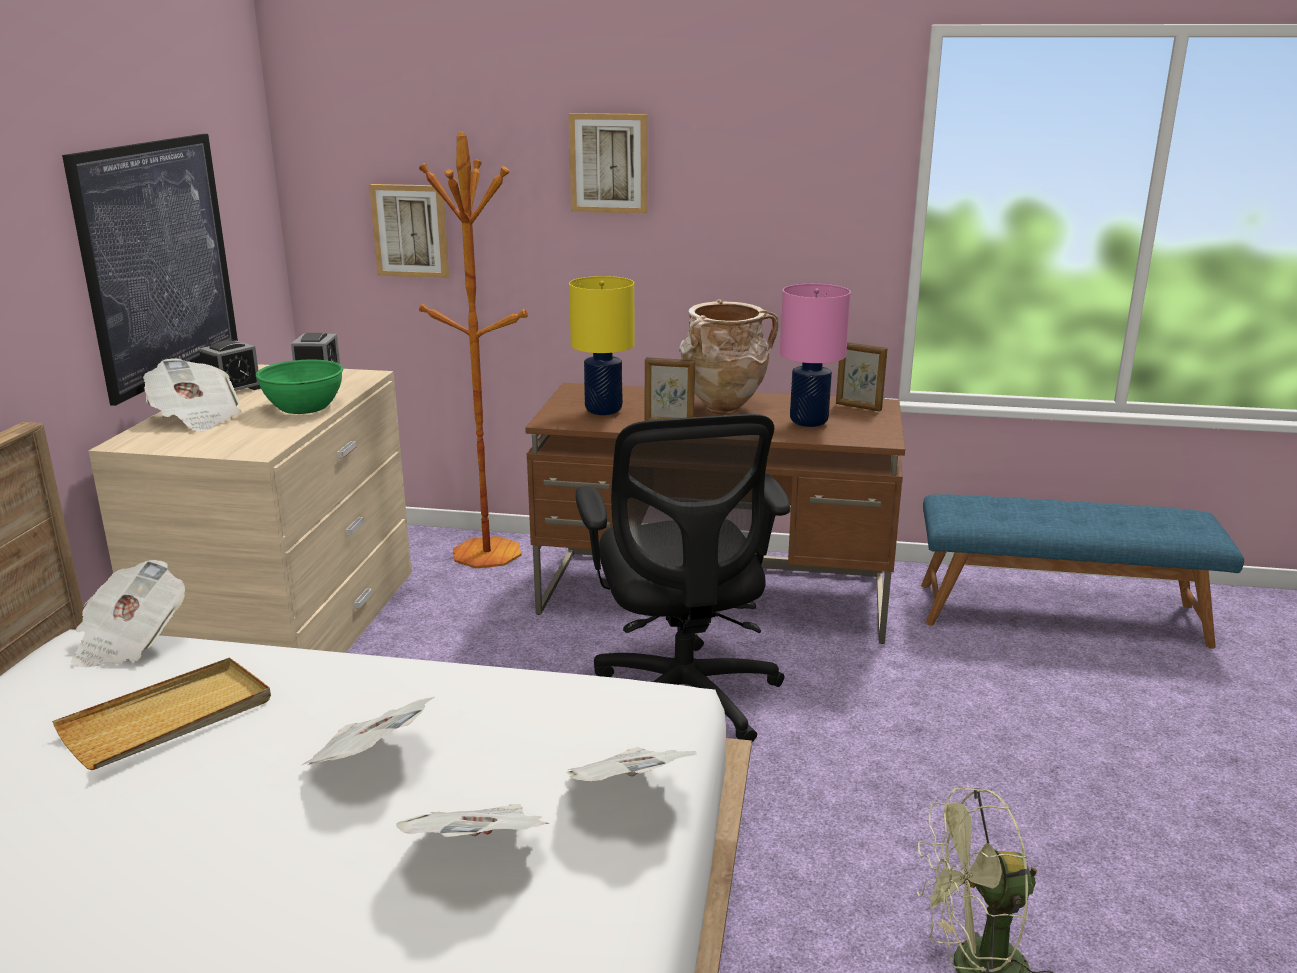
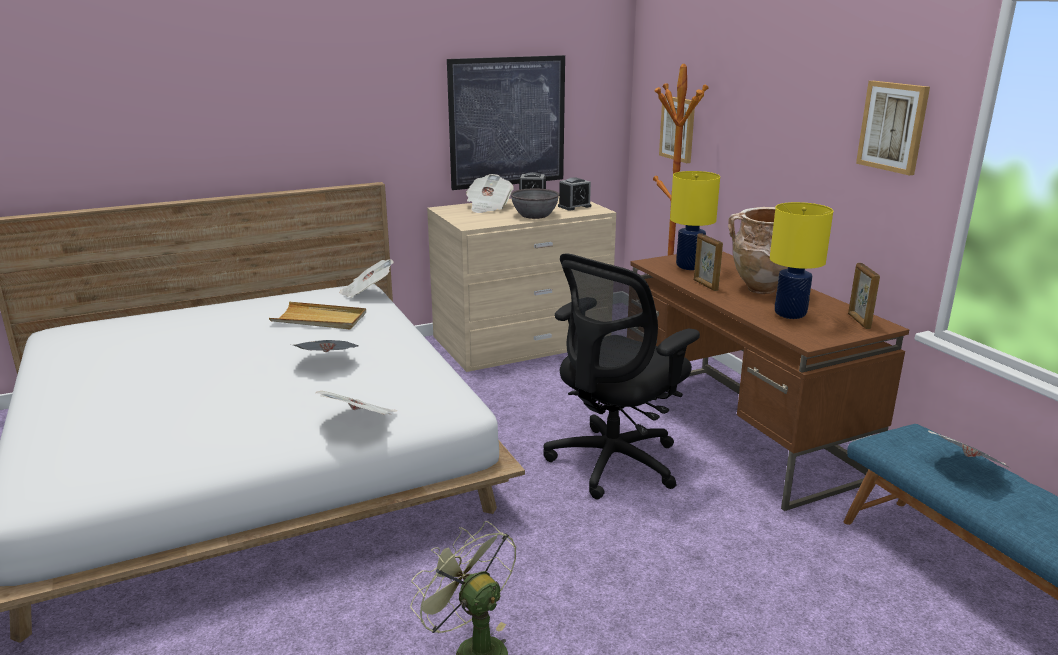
camera: 55 degrees right, 0 degrees up
green bowl [256,360,343,414] -> grey bowl [510,188,559,219]
newspaper [396,804,549,837] -> newspaper moved to [928,431,1010,468]
picture [569,113,648,214] -> picture moved to [856,81,930,176]
pink table lamp [780,284,851,427] -> yellow table lamp [770,202,833,319]

